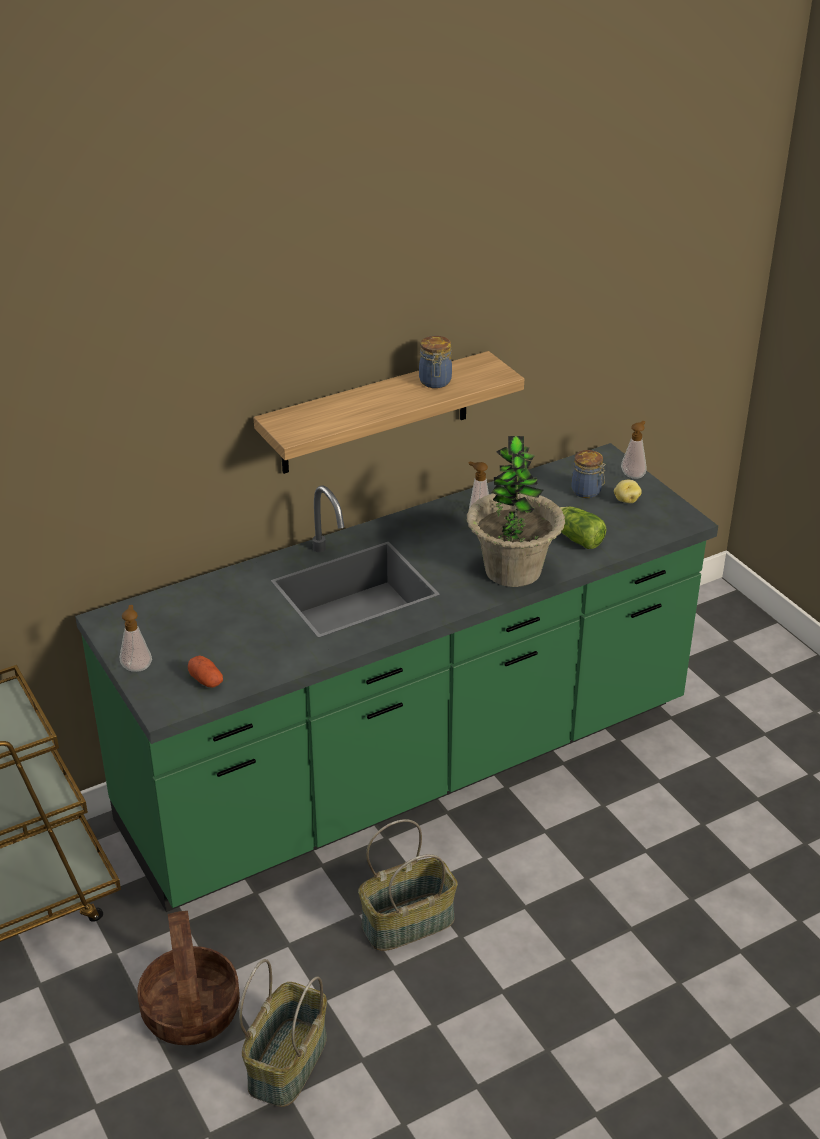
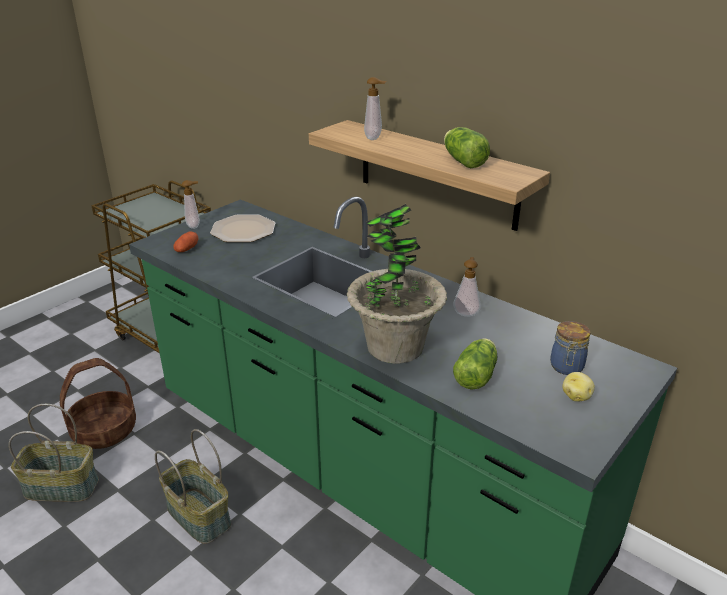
camera: 70 degrees right, 5 degrees down
jar [419,336,452,388] -> lettuce [444,127,490,168]
soap dispenser [621,421,647,479] -> soap dispenser moved to [364,77,386,140]
none -> plate [210,215,275,242]

